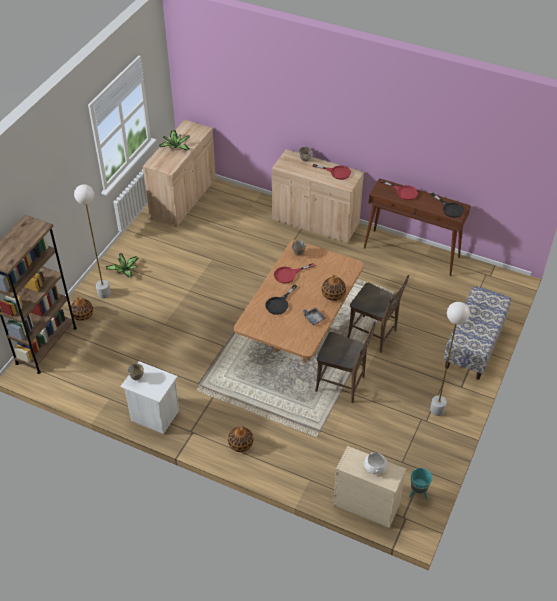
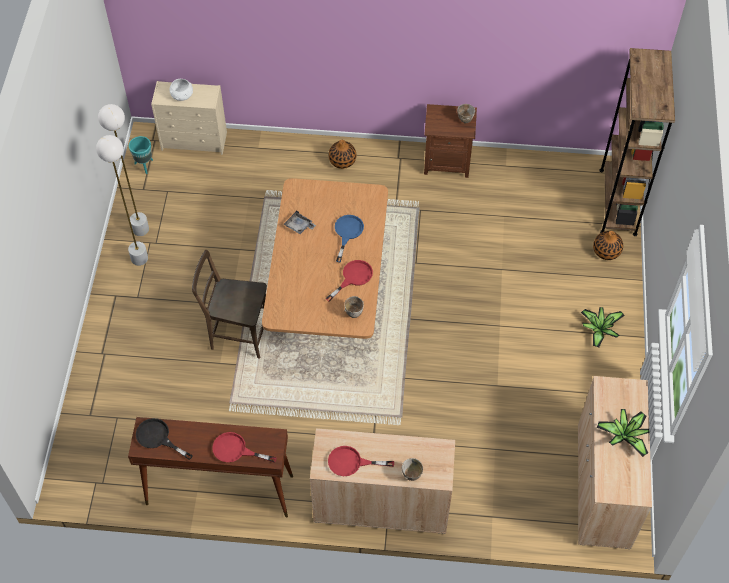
camera: 160 degrees right, 10 degrees up
white floor lamp [74,184,111,299] -> white floor lamp moved to [98,104,149,236]
white nightstand [120,361,180,434] -> brown nightstand [424,104,477,178]
black frying pan [265,284,297,315] -> blue frying pan [335,215,364,262]
brown chair [315,321,376,403] -> none
vase [322,275,346,301] -> none
bench [443,286,511,380] -> none

